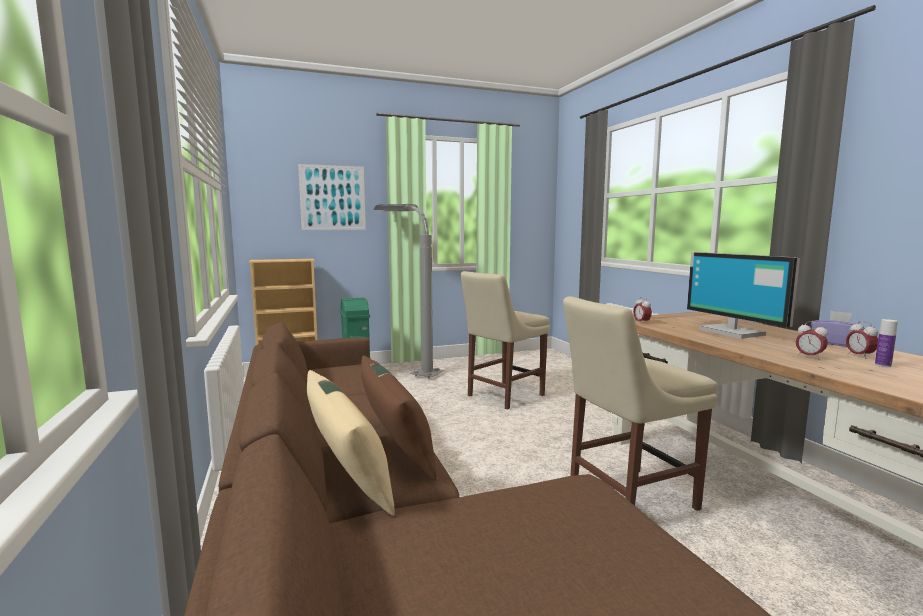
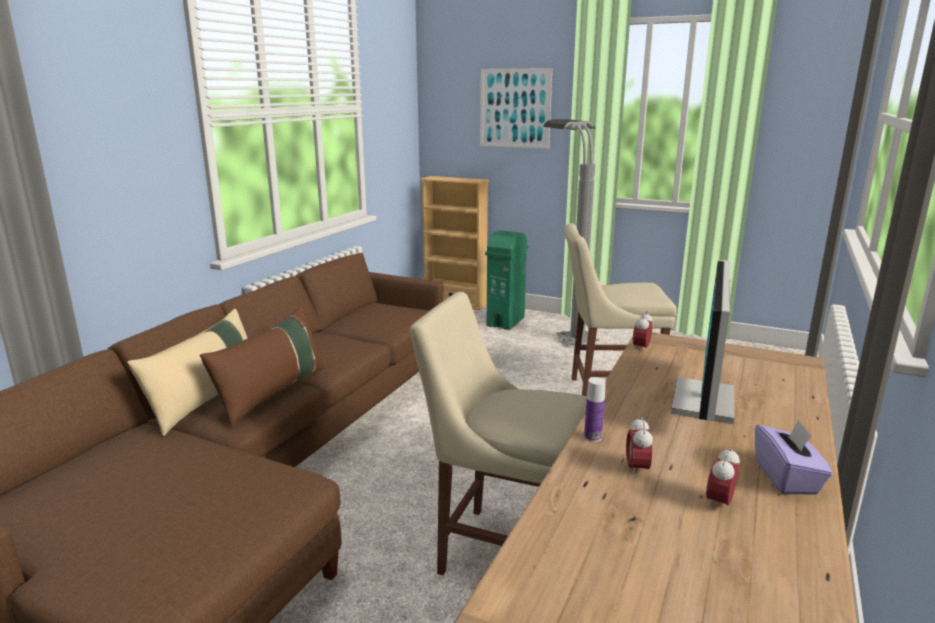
camera: 45 degrees right, 10 degrees up
bottle [875,319,898,367] -> bottle moved to [584,377,606,442]

